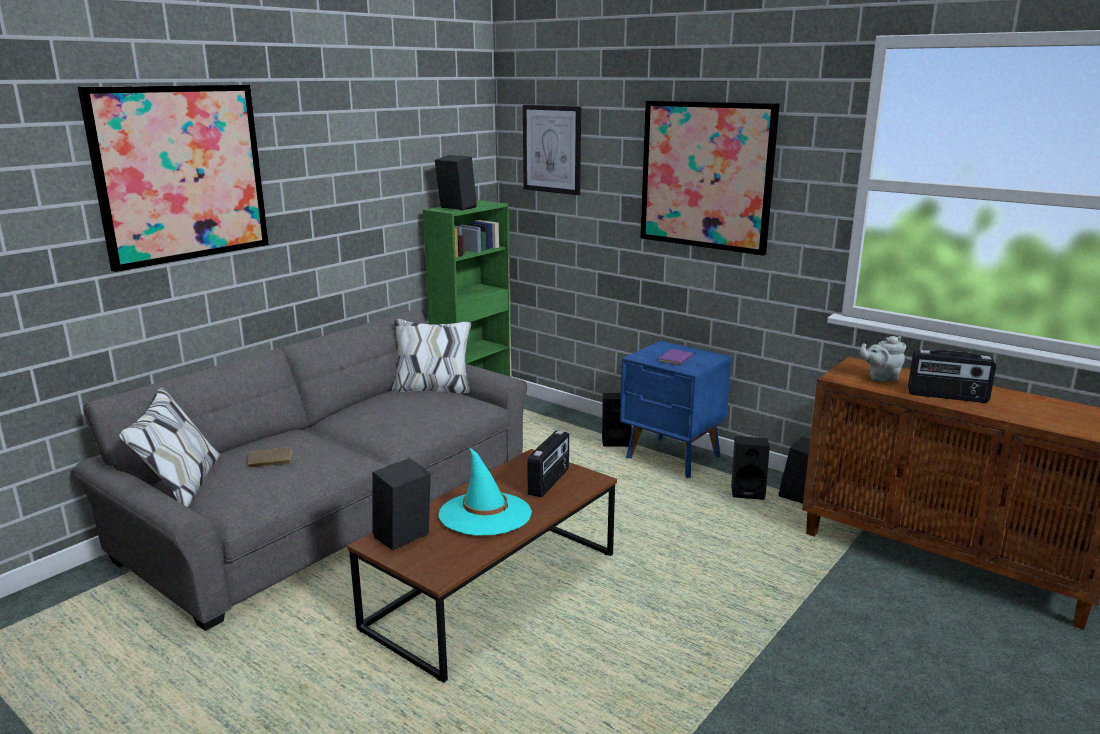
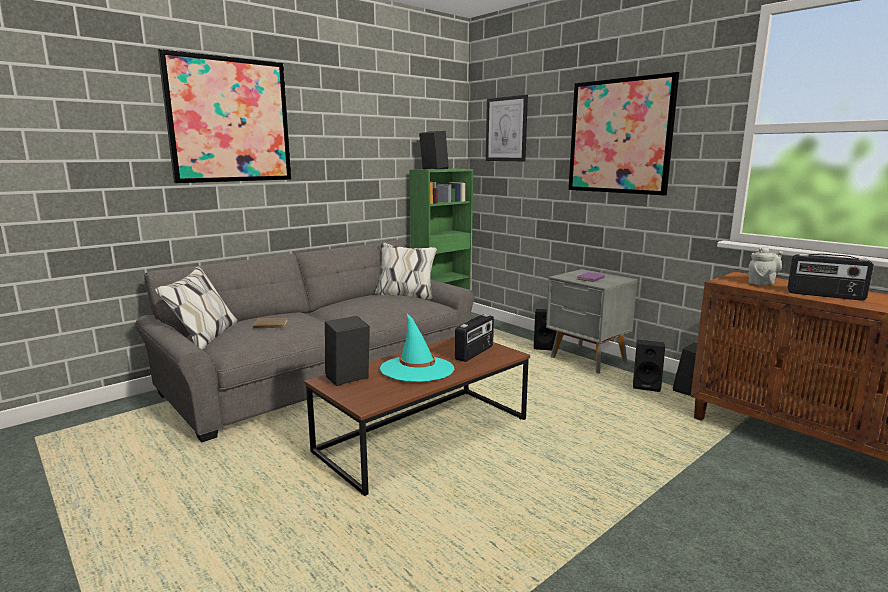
camera: 10 degrees right, 5 degrees down
blue nightstand [620,341,732,478] -> grey nightstand [546,269,637,373]
grey teapot [860,336,906,382] -> grey teapot turned 150 degrees clockwise [748,246,783,286]

